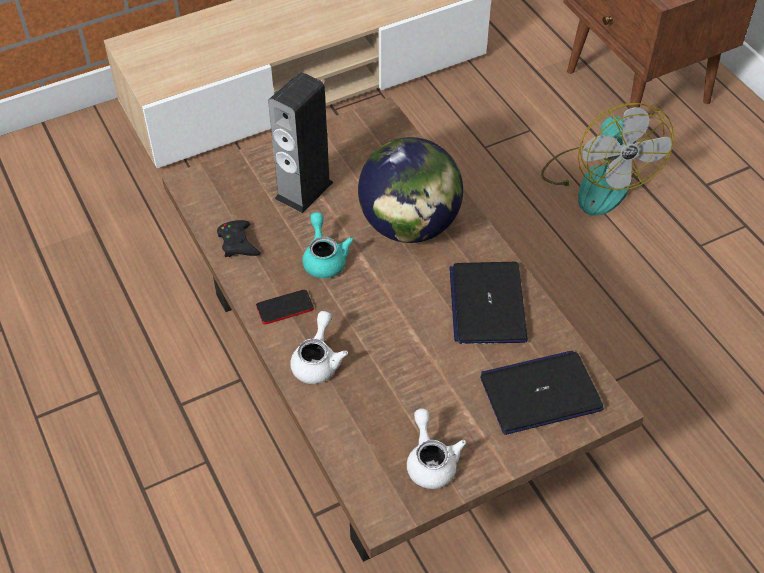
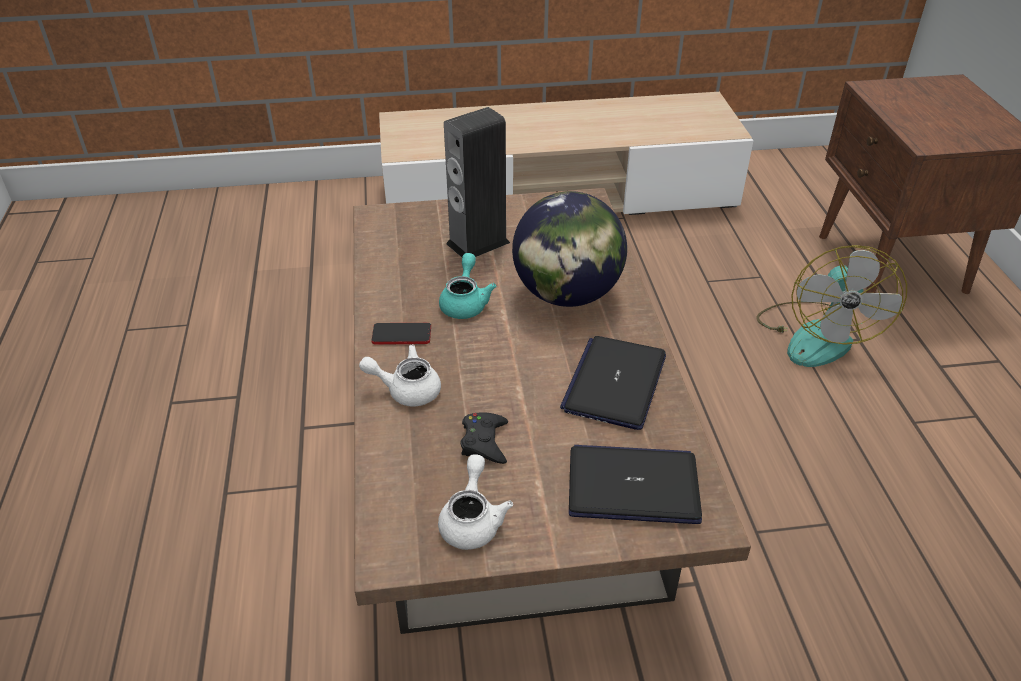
camera: 20 degrees right, 10 degrees down
black game controller [217,220,261,257] -> black game controller moved to [461,412,508,464]
white teapot [290,311,348,384] -> white teapot turned 120 degrees counterclockwise [359,345,441,407]

